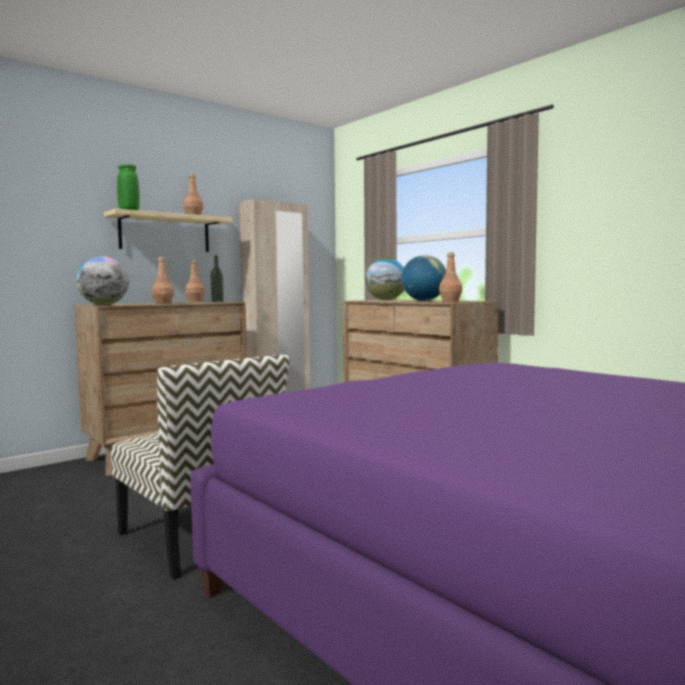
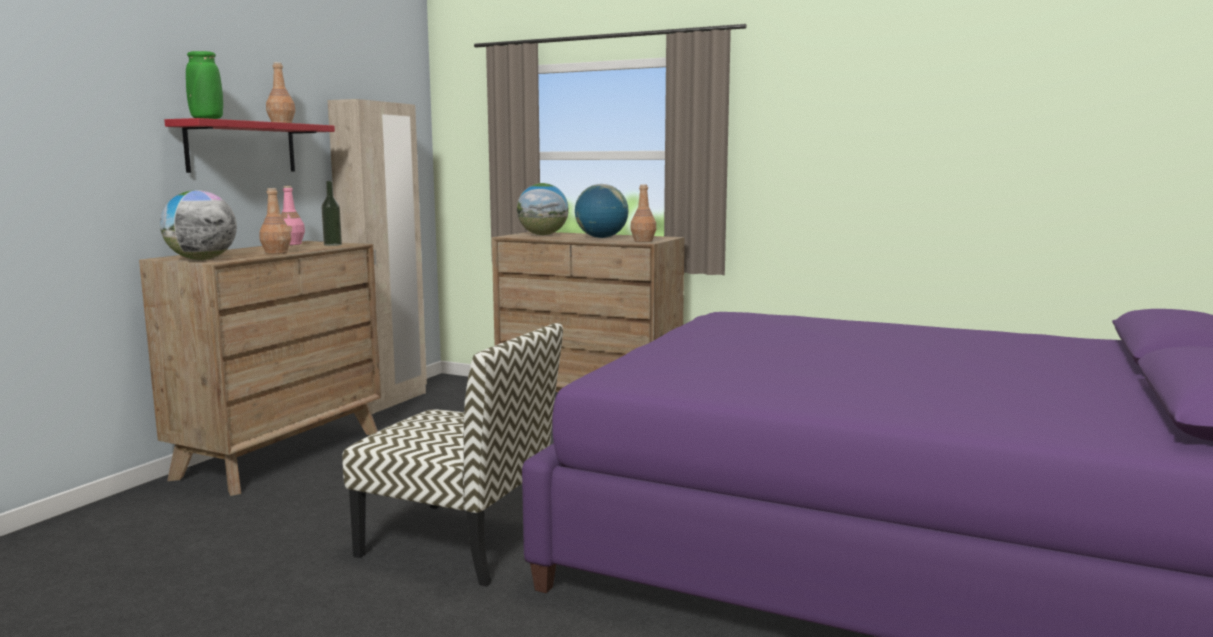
camera: 25 degrees left, 5 degrees up
beige shelf [104,208,232,252] -> red shelf [164,118,335,173]
brown bottle [185,260,205,302] -> pink bottle [281,186,305,245]

